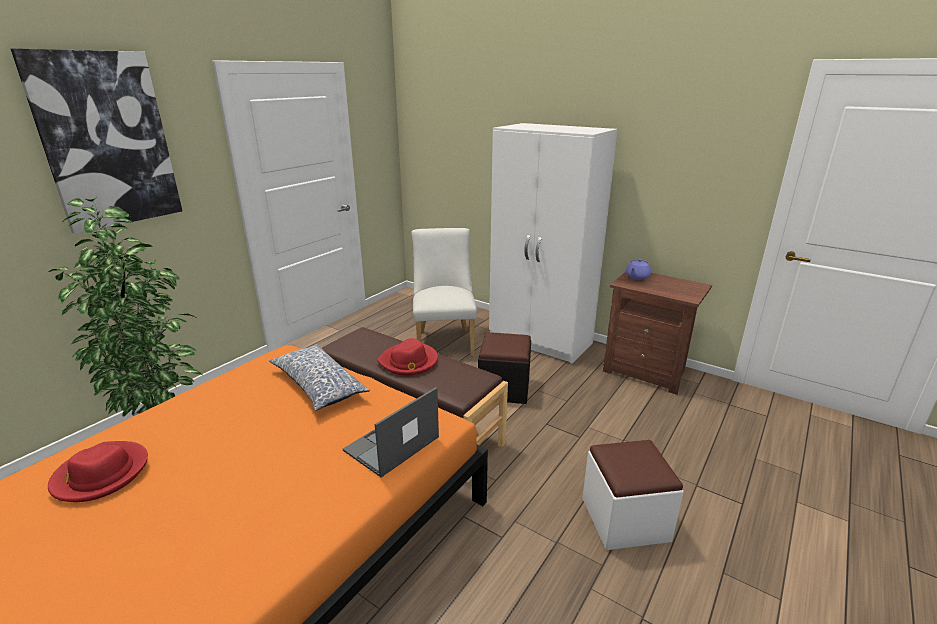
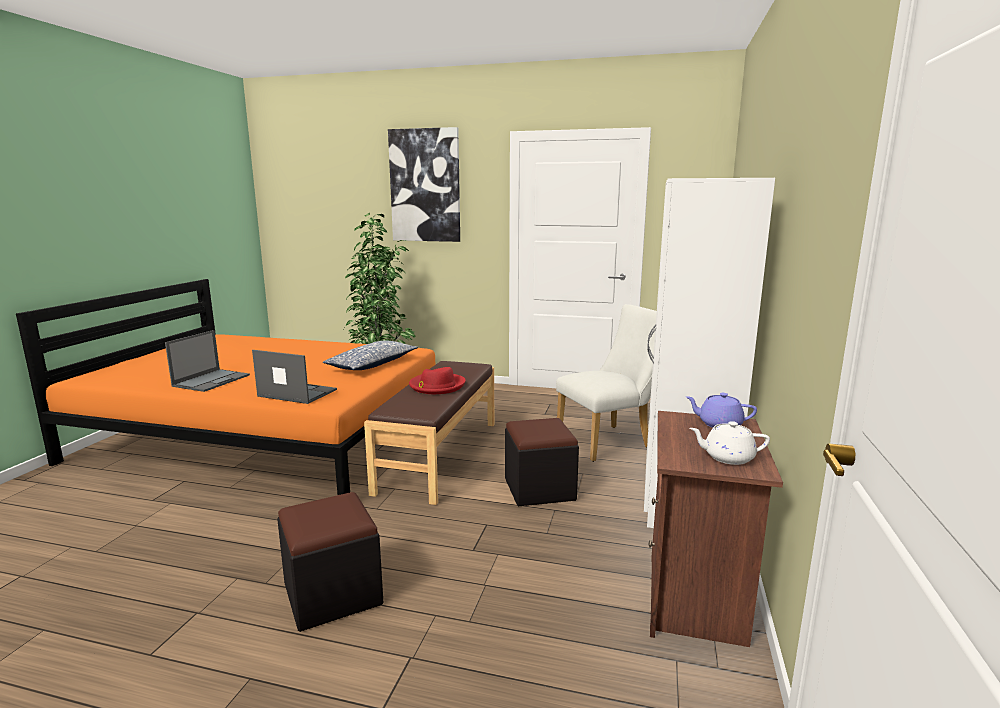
camera: 70 degrees right, 10 degrees down
red hat [48,441,148,502] -> none
white ottoman [582,440,684,550] -> black ottoman [277,492,384,632]
none -> laptop [165,330,250,392]
none -> white teapot [689,421,770,465]

